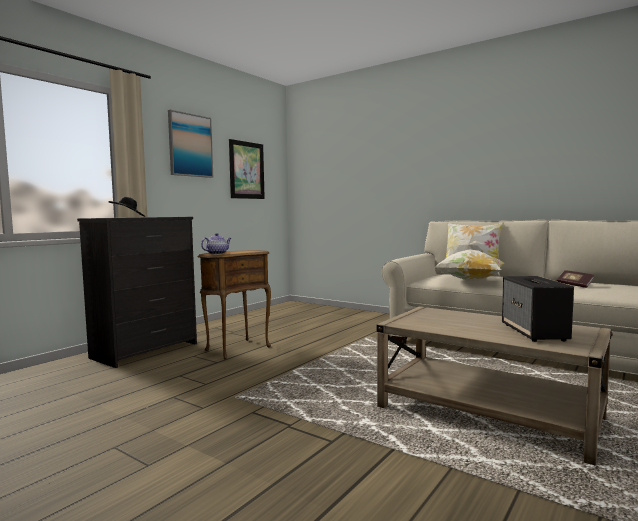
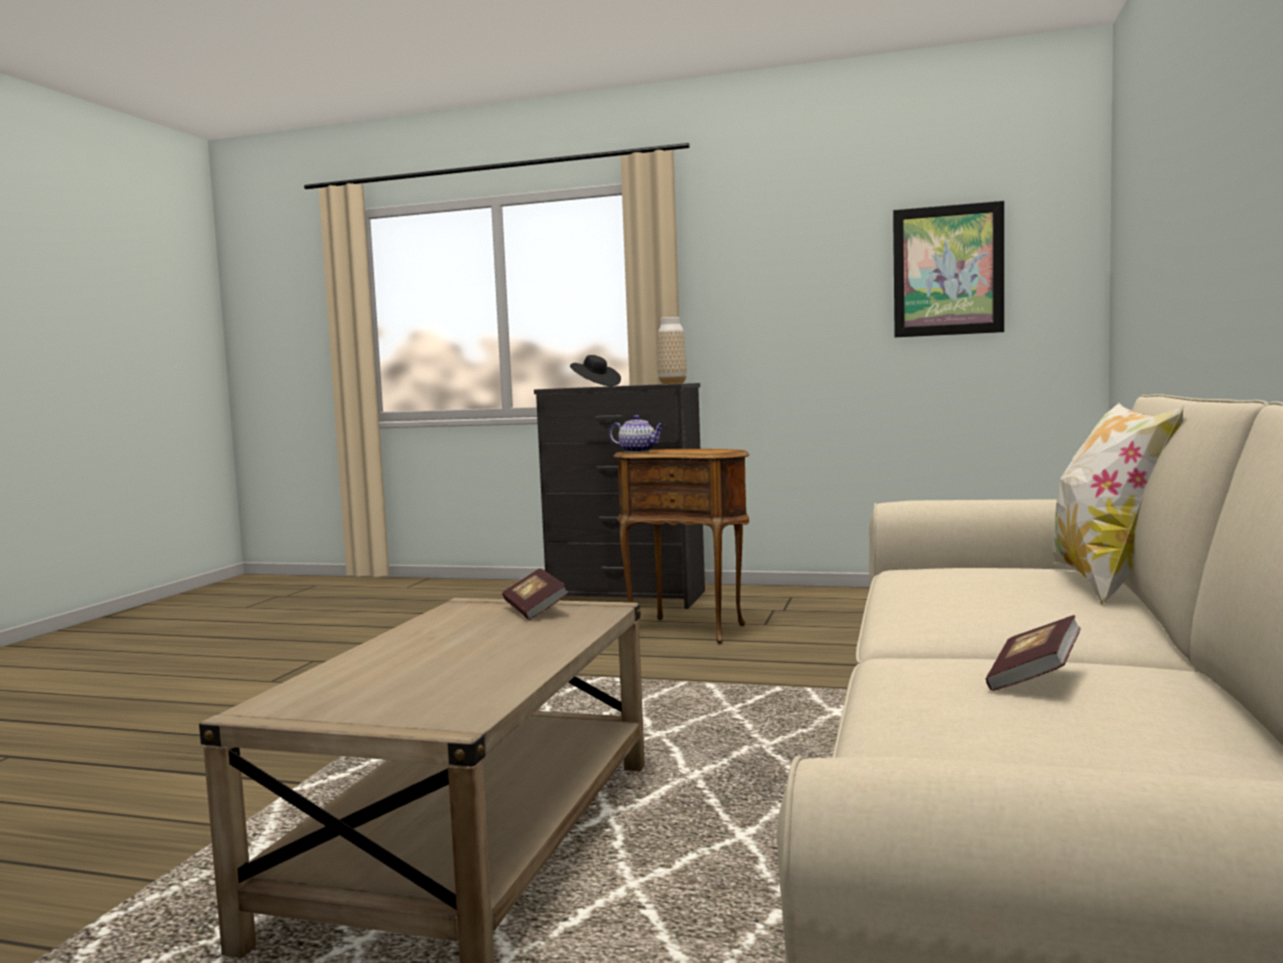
camera: 70 degrees right, 0 degrees up
picture [168,110,213,178] -> none
pillow [434,249,504,281] -> none
speaker [502,276,574,342] -> none
none -> book [502,568,569,620]
none -> vase [658,317,687,384]

